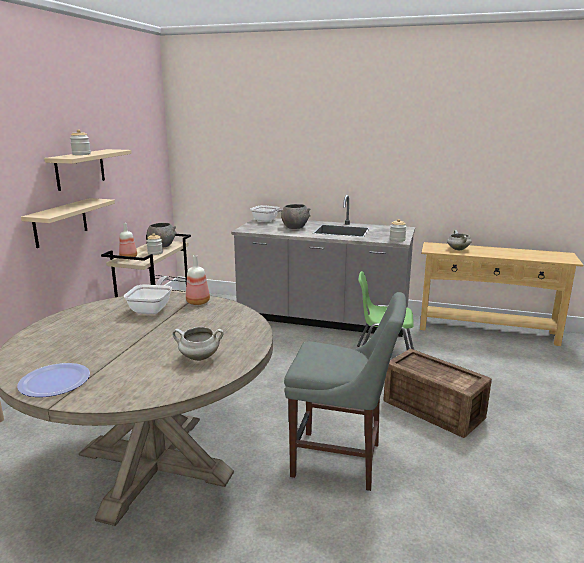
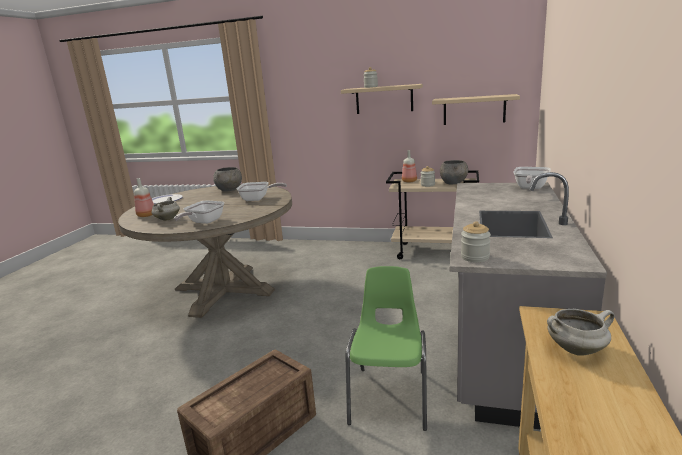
camera: 90 degrees right, 0 degrees up
beige shelf [21,198,115,248] -> beige shelf moved to [432,94,520,125]
bottle [186,255,210,305] -> bottle moved to [134,178,154,217]
grey bowl [281,204,311,229] -> grey bowl moved to [213,167,242,191]
grey chair [284,292,406,491] -> none
none -> frying pan [174,201,224,224]

